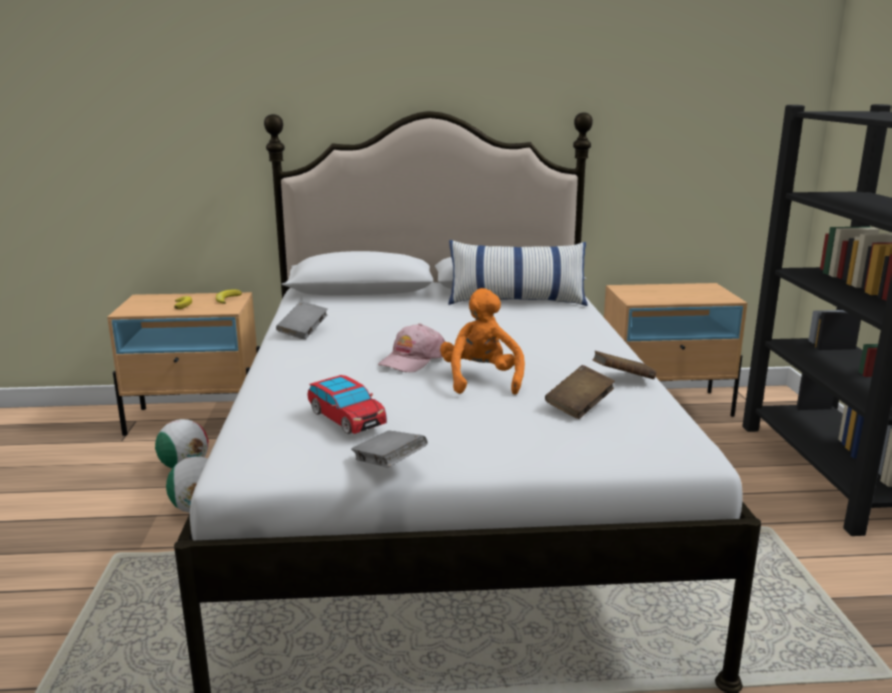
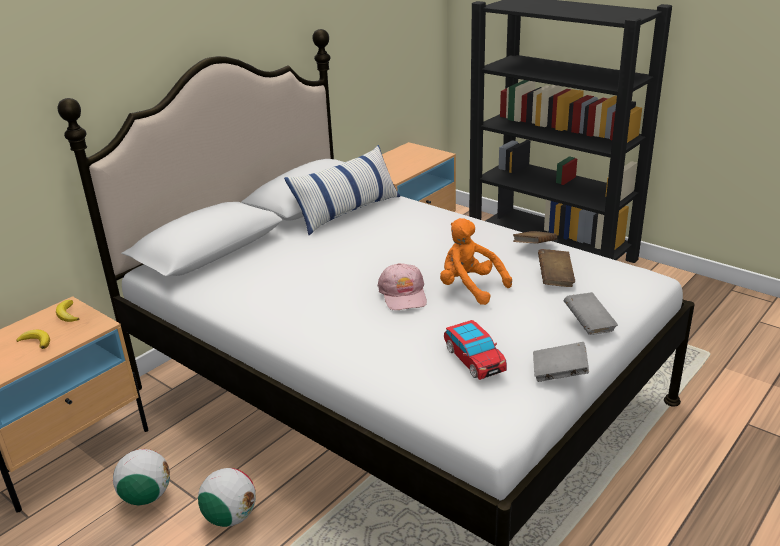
camera: 45 degrees left, 10 degrees up
grey book [276,301,328,339] -> grey book moved to [564,292,618,335]
toy car [307,375,387,434] -> toy car turned 60 degrees clockwise [444,320,507,380]

